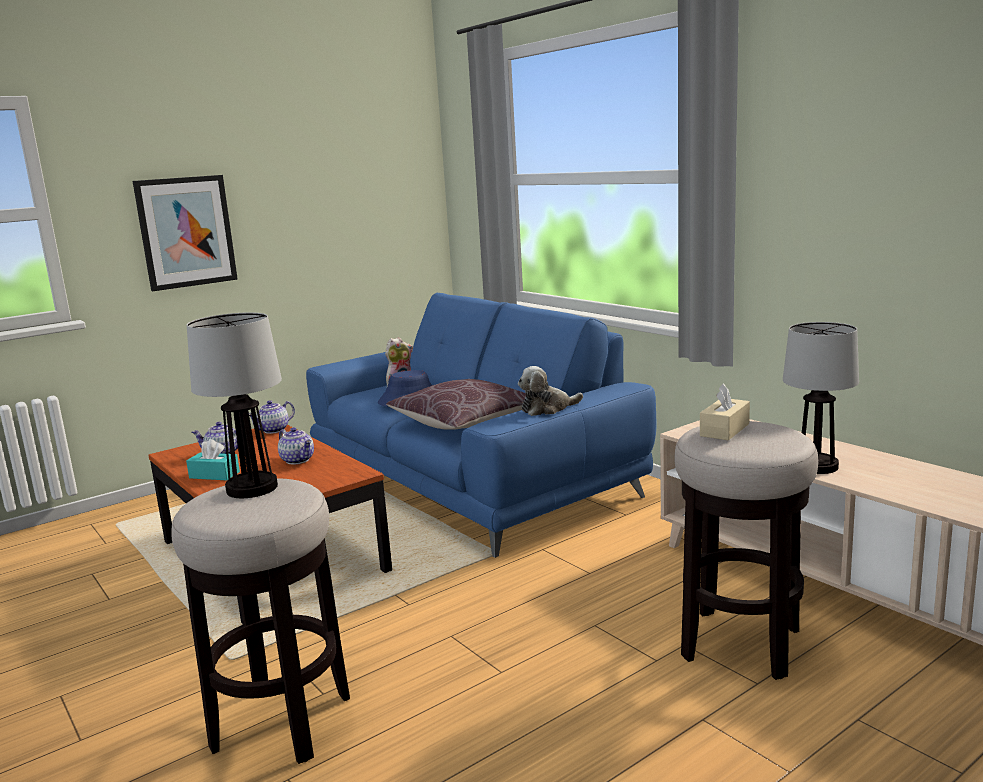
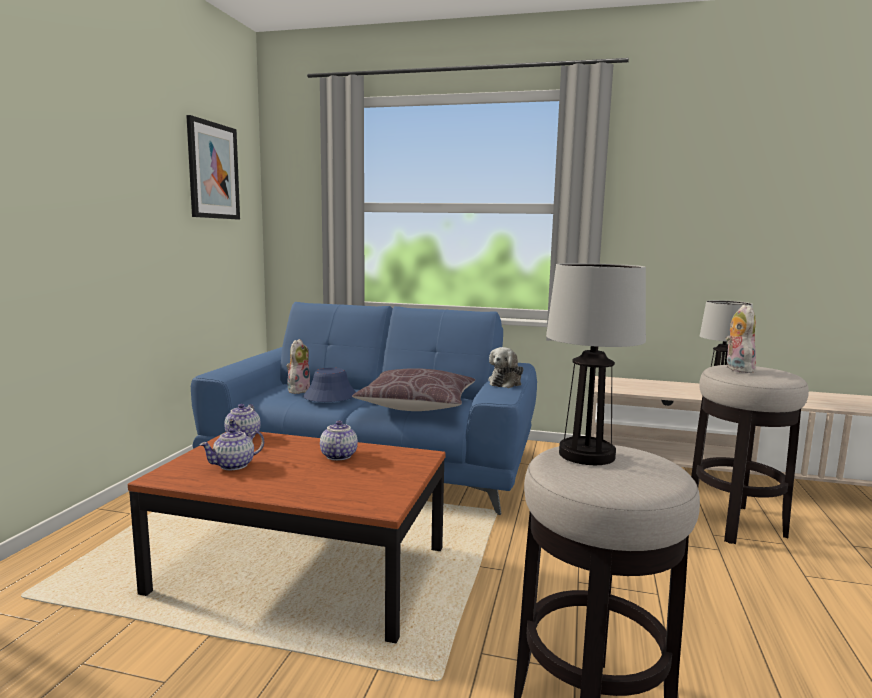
camera: 40 degrees left, 5 degrees down
picture [133,175,238,291] -> picture moved to [186,115,240,219]
turquoise tissue box [186,439,240,480] -> none
teapot [278,427,314,464] -> teapot turned 105 degrees counterclockwise [320,421,358,460]
beige tissue box [700,383,750,440] -> plush toy [725,304,756,373]

